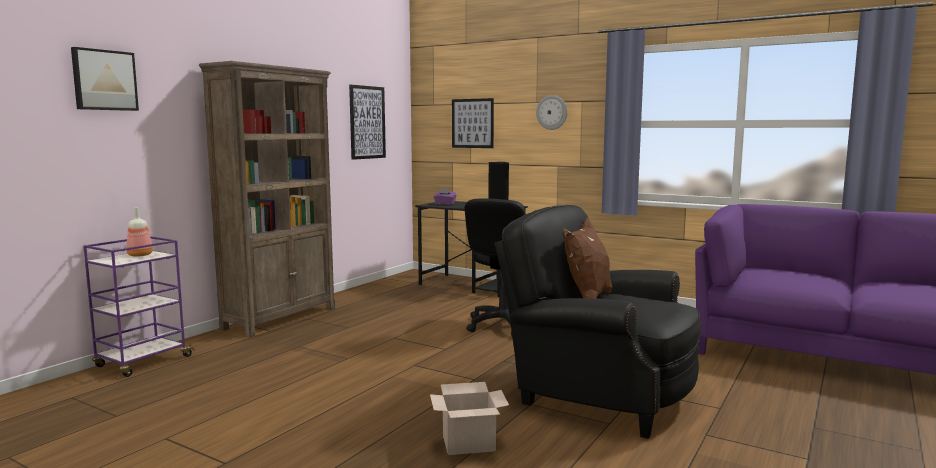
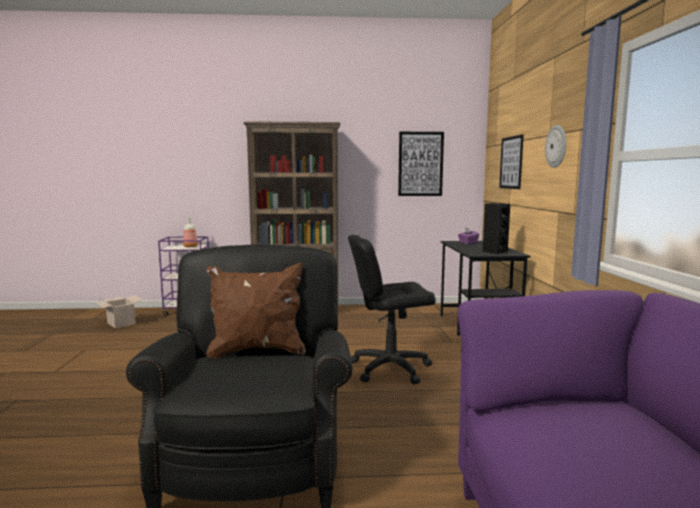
camera: 55 degrees right, 0 degrees up
picture [71,47,139,111] -> none
cardboard box [430,382,509,455] -> cardboard box moved to [96,295,143,328]

